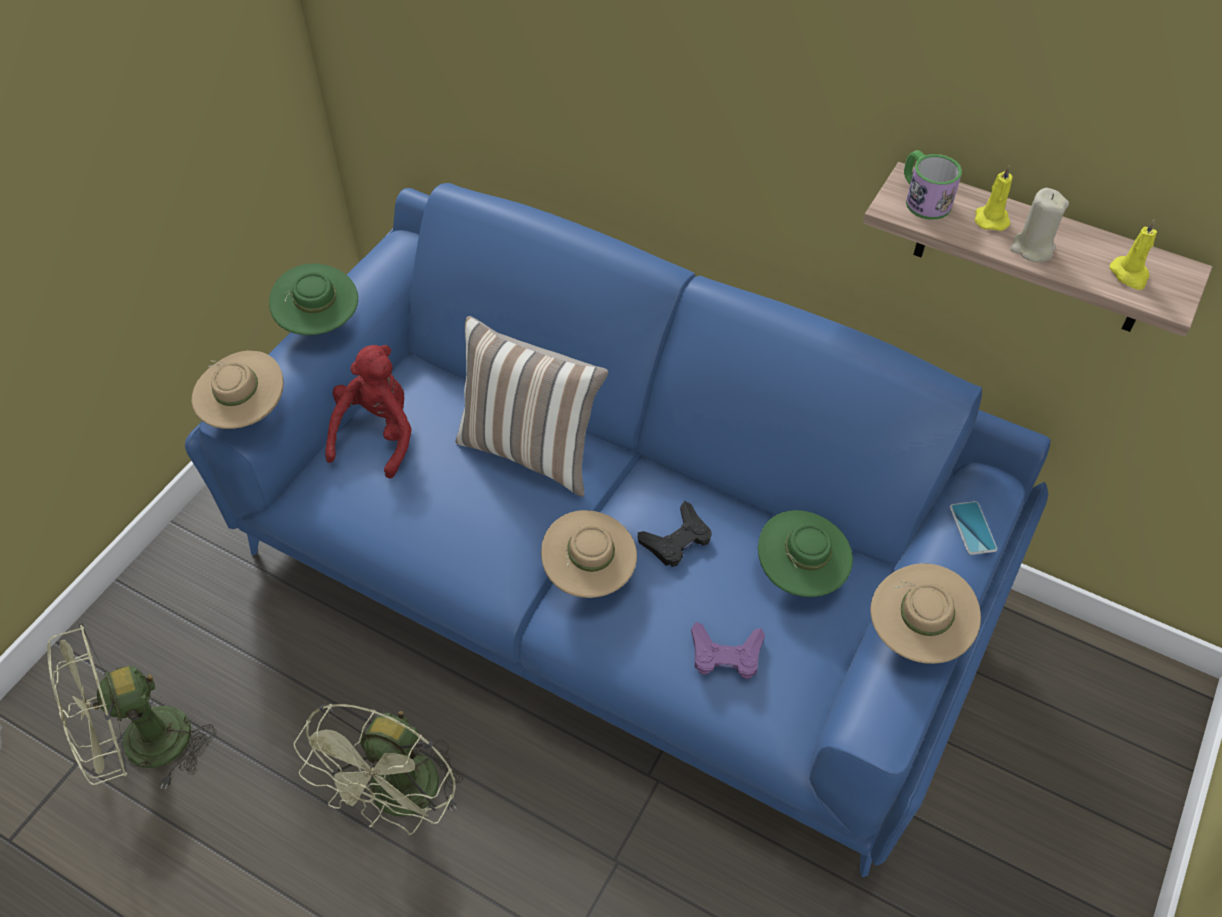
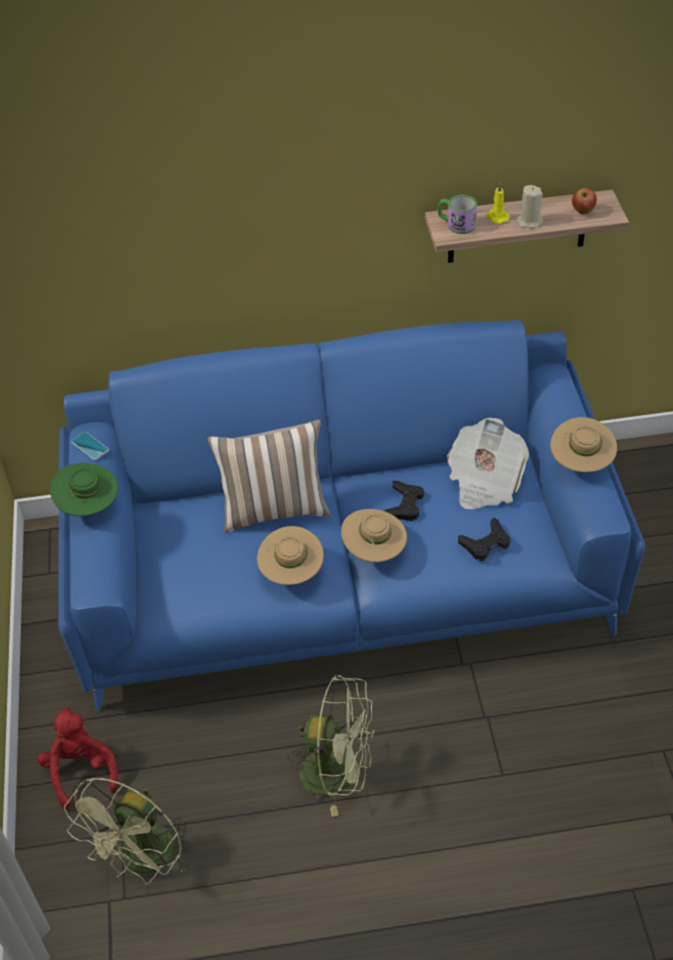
camera: 35 degrees left, 5 degrees down
beige hat [192,350,284,429] -> beige hat moved to [257,526,324,585]
green fan [294,704,463,835] -> green fan turned 60 degrees counterclockwise [288,675,374,817]
red plush toy [325,345,412,479] -> red plush toy moved to [37,707,118,809]
purple game controller [691,622,765,679] -> black game controller [458,518,511,561]
green hat [758,510,853,597] -> newspaper [447,418,529,509]
phone [950,501,997,555] -> phone moved to [71,432,109,460]
yellow candle [1110,219,1157,290] -> apple [572,188,597,214]

